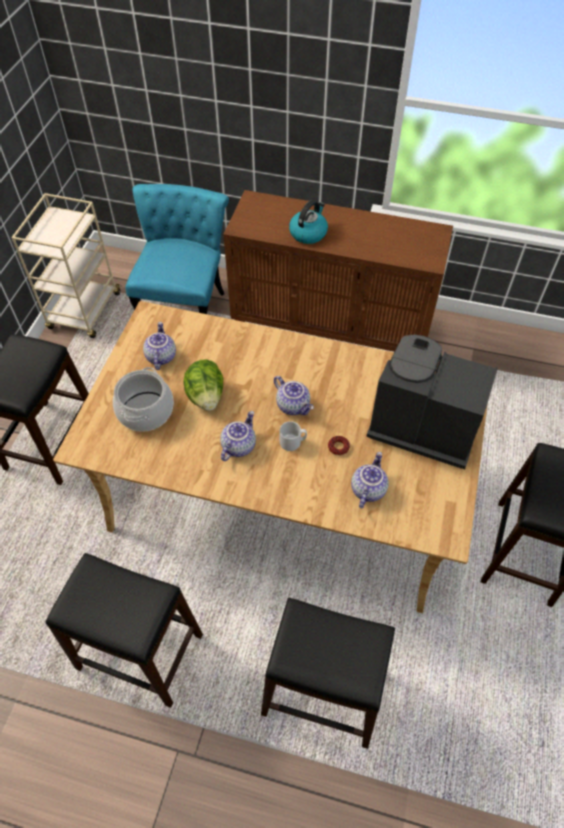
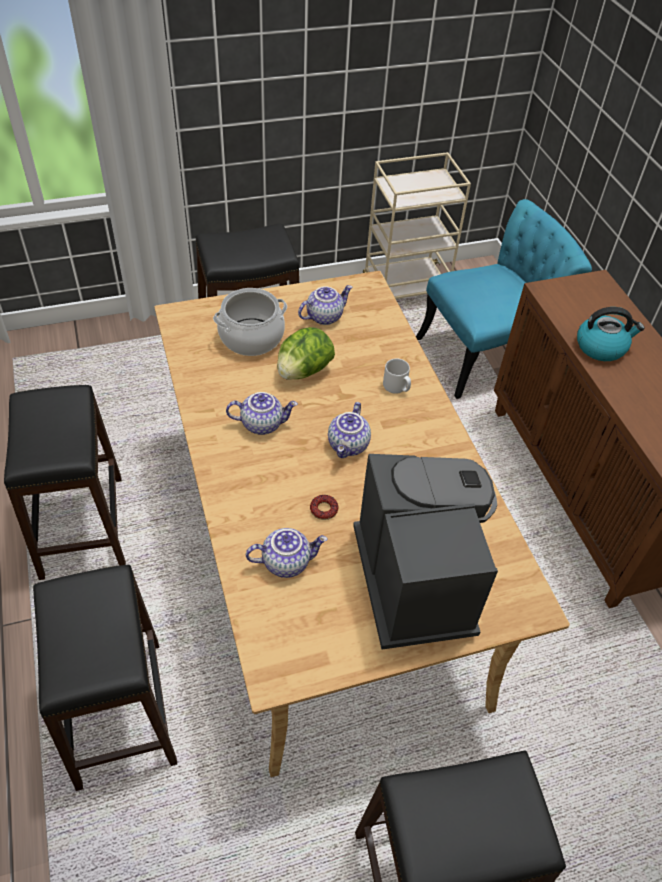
camera: 55 degrees right, 5 degrees down
grey mug [280,421,307,451] -> grey mug moved to [383,358,411,394]

